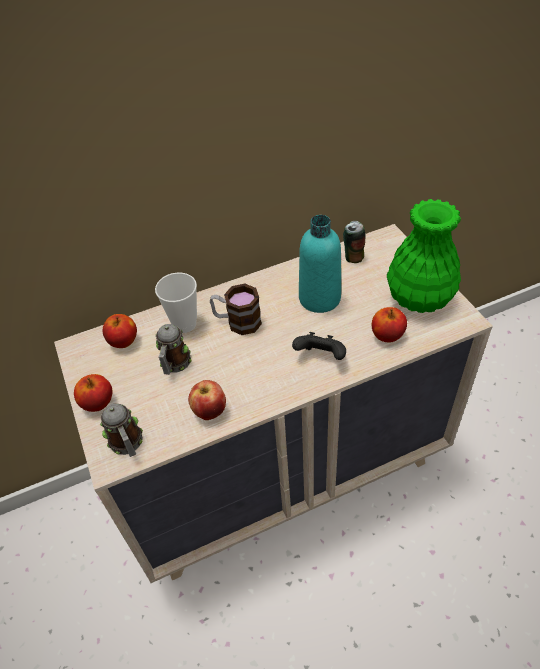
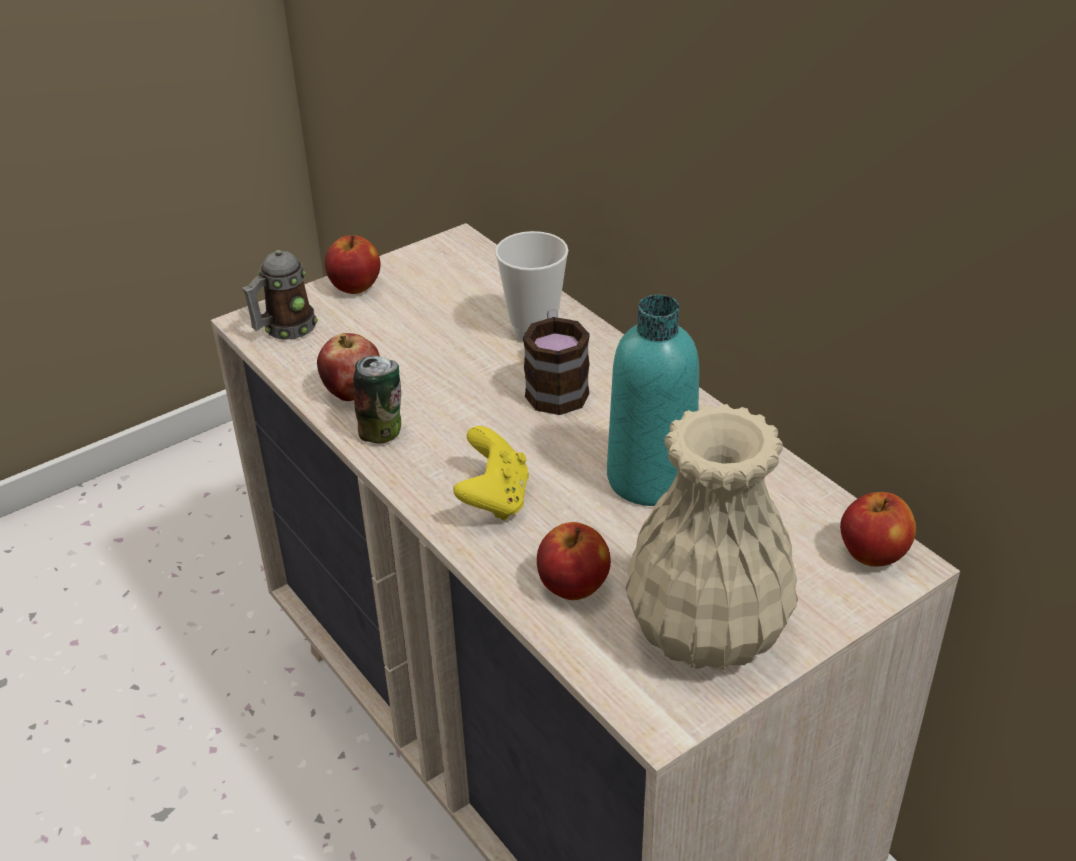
camera: 75 degrees right, 10 degrees down
apple [103,314,137,348] -> apple moved to [840,492,916,567]
mug [156,324,192,375] -> none
black game controller [292,332,346,360] -> yellow game controller [453,426,529,521]
can [343,221,366,263] -> can moved to [353,356,401,443]
green vase [387,199,461,313] -> beige vase [625,404,798,670]

